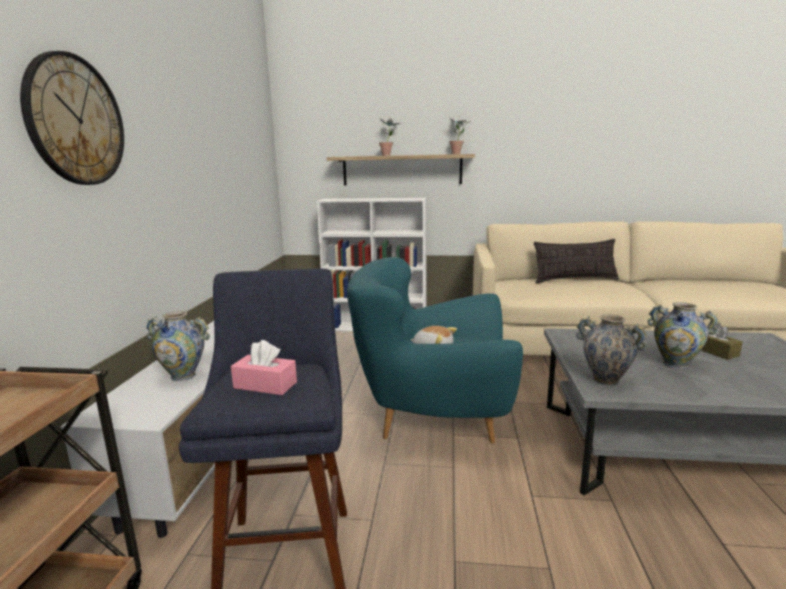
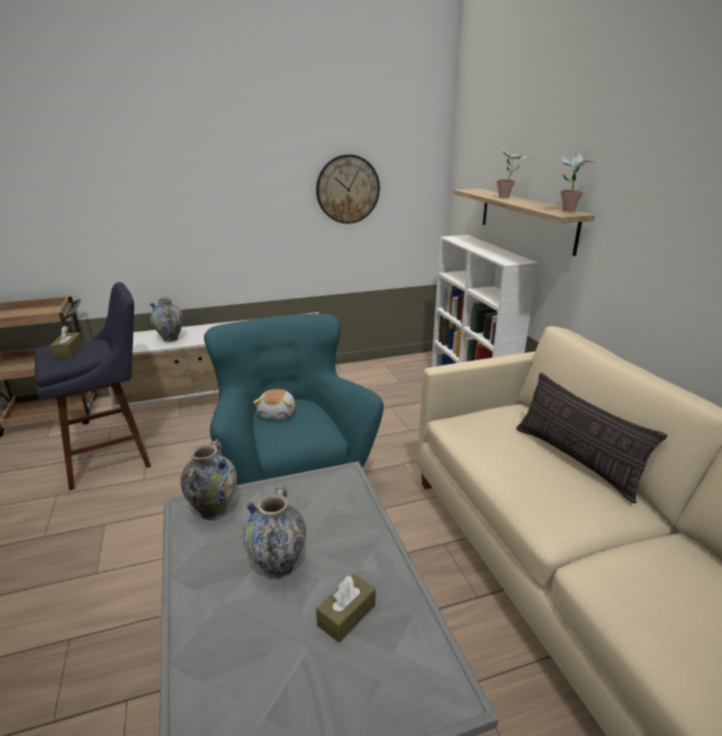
camera: 65 degrees right, 10 degrees up
wall clock [20,51,124,185] -> wall clock moved to [316,154,380,224]
pink tissue box [231,340,297,395] -> brown tissue box [50,326,83,359]

